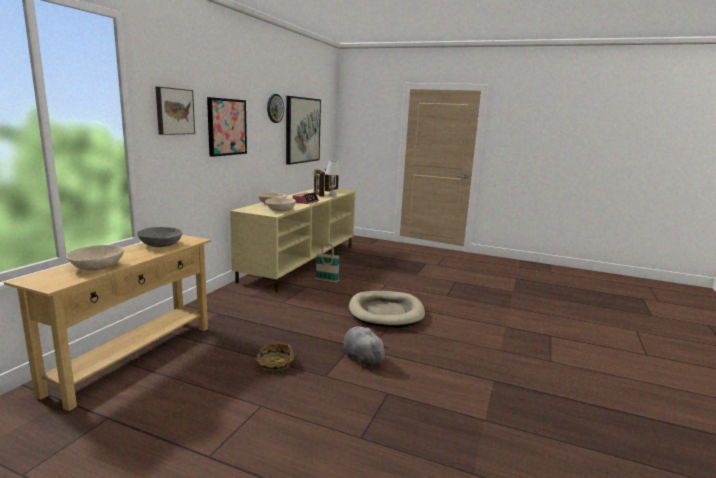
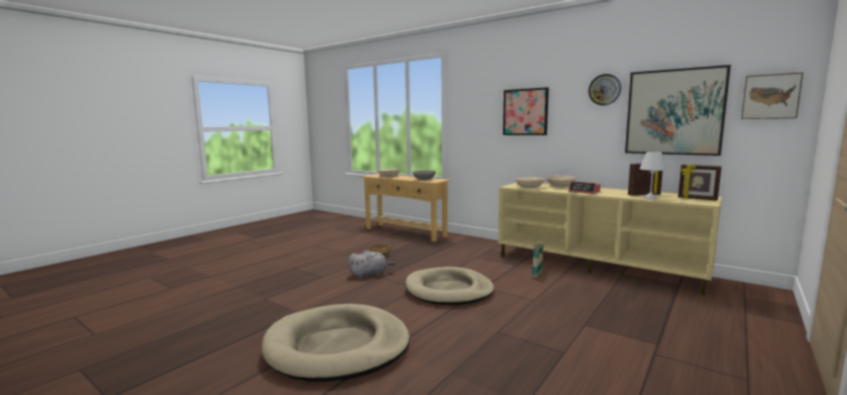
camera: 105 degrees right, 5 degrees down
picture [155,87,195,135] -> picture moved to [741,72,803,119]
none -> beige dog bed [262,304,410,382]

